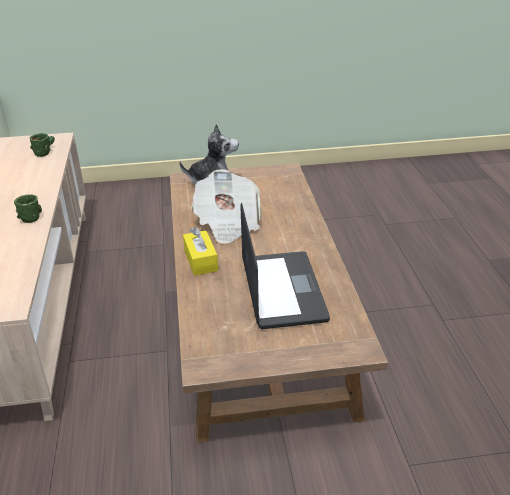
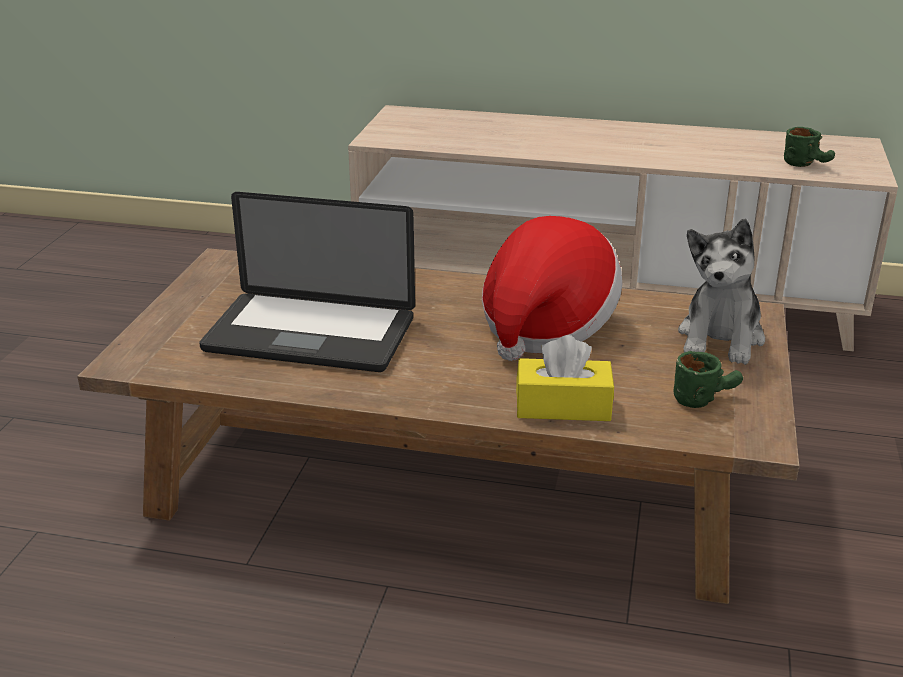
camera: 110 degrees right, 5 degrees down
green mug [14,194,42,223] -> green mug moved to [674,351,743,408]
yellow tissue box [183,227,218,276] -> yellow tissue box moved to [516,335,614,421]
newspaper [191,169,261,244] -> hat [482,216,622,361]

